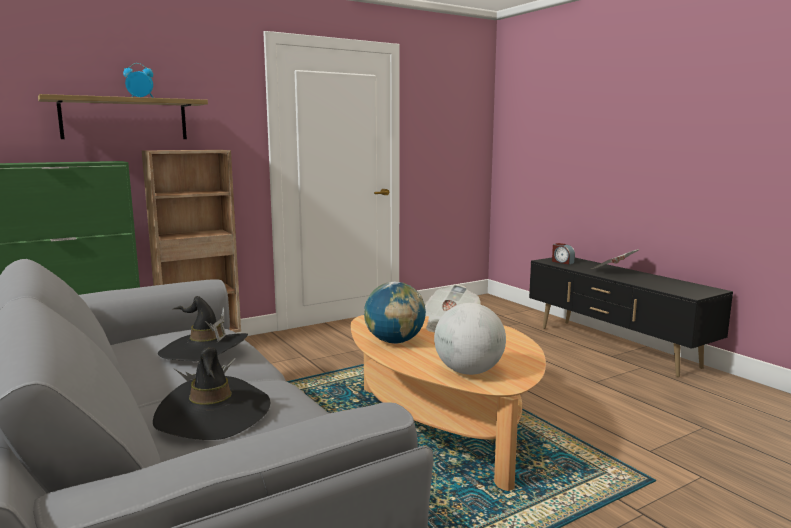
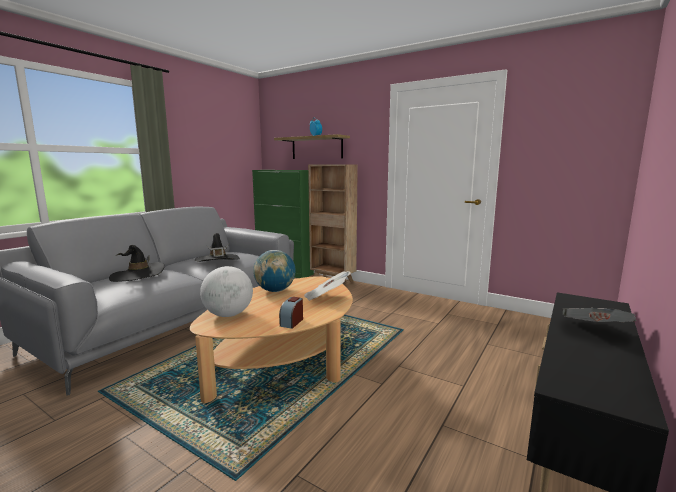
camera: 65 degrees right, 0 degrees up
alarm clock [552,243,575,264] -> alarm clock moved to [279,297,303,329]

